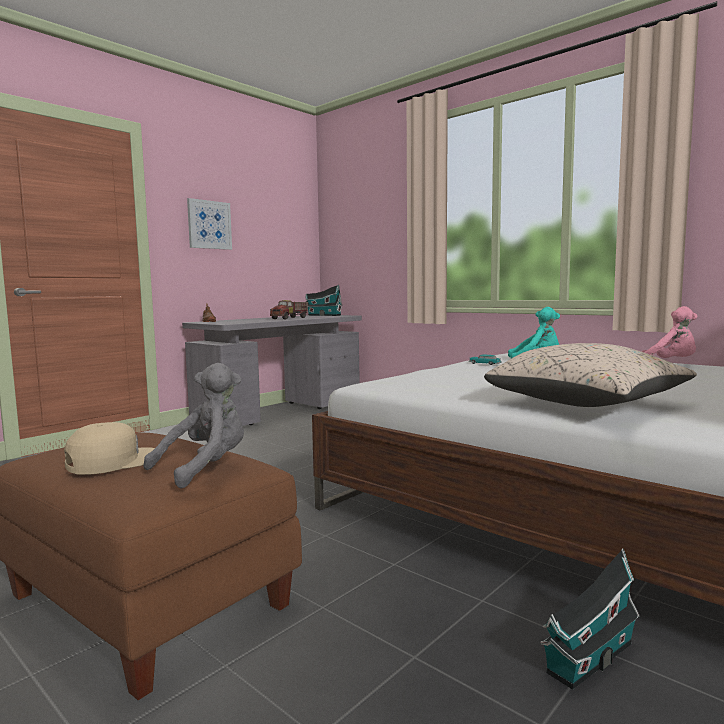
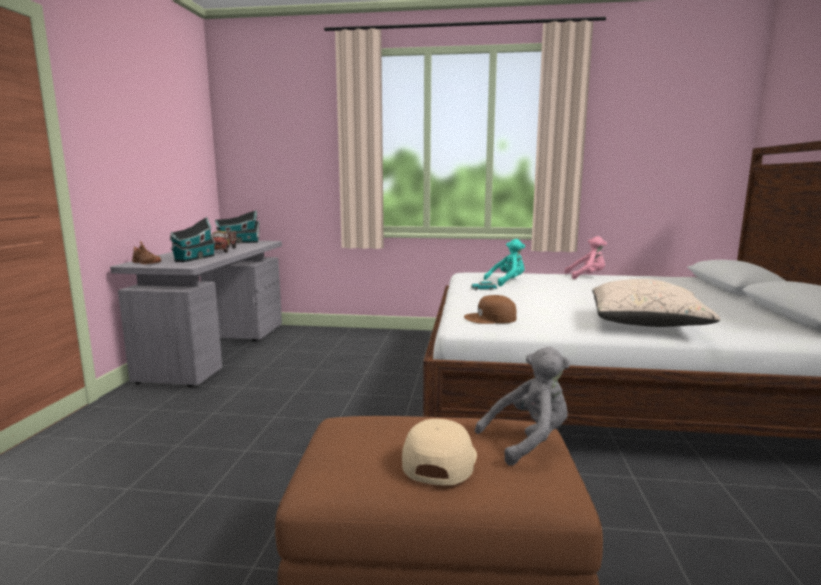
camera: 35 degrees left, 5 degrees up
grey plush toy [143,363,244,489] -> grey plush toy turned 60 degrees clockwise [475,347,570,466]
picture [187,198,232,250] -> none
toy house [540,548,640,690] -> toy house moved to [170,217,216,262]
none -> brown cap [464,295,517,324]

